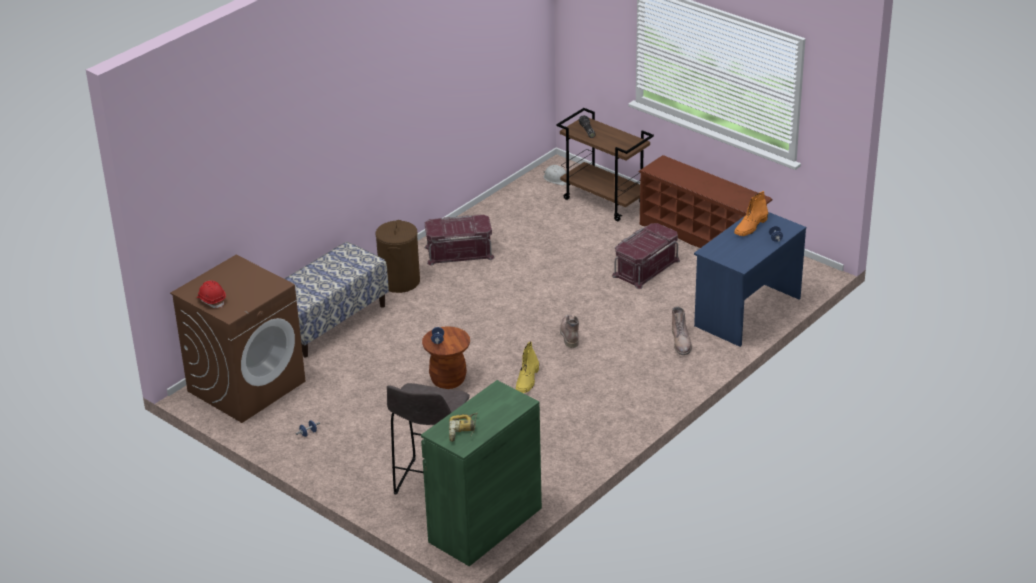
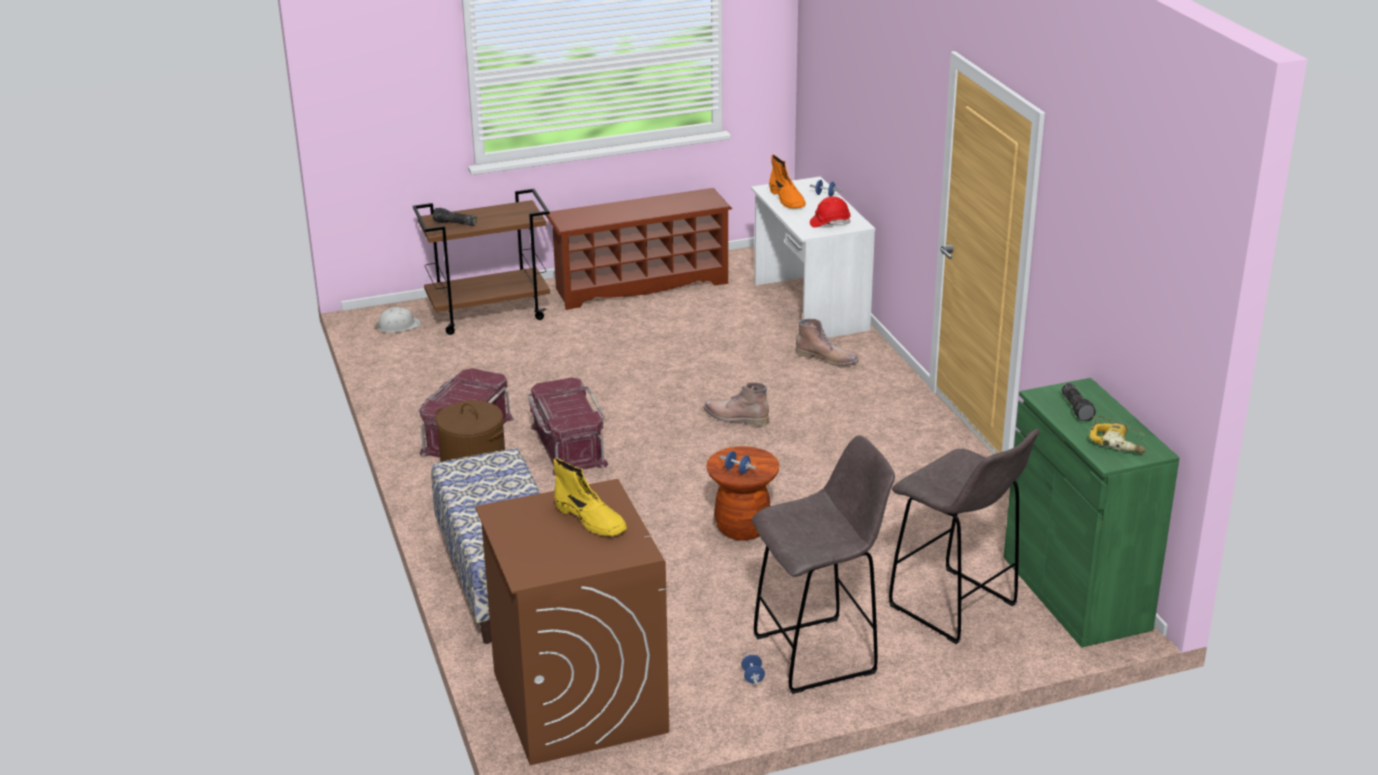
camera: 60 degrees left, 5 degrees down
red hard hat [197,280,226,308] -> red hard hat moved to [810,196,851,228]
yellow boot [516,341,539,393] -> yellow boot moved to [554,458,627,536]
red storage box [612,223,680,289] -> red storage box moved to [527,377,608,476]
blue desk [694,212,806,347] -> white desk [751,176,875,338]
none -> grey stool [752,435,895,694]
none -> flashlight [1062,383,1096,421]

